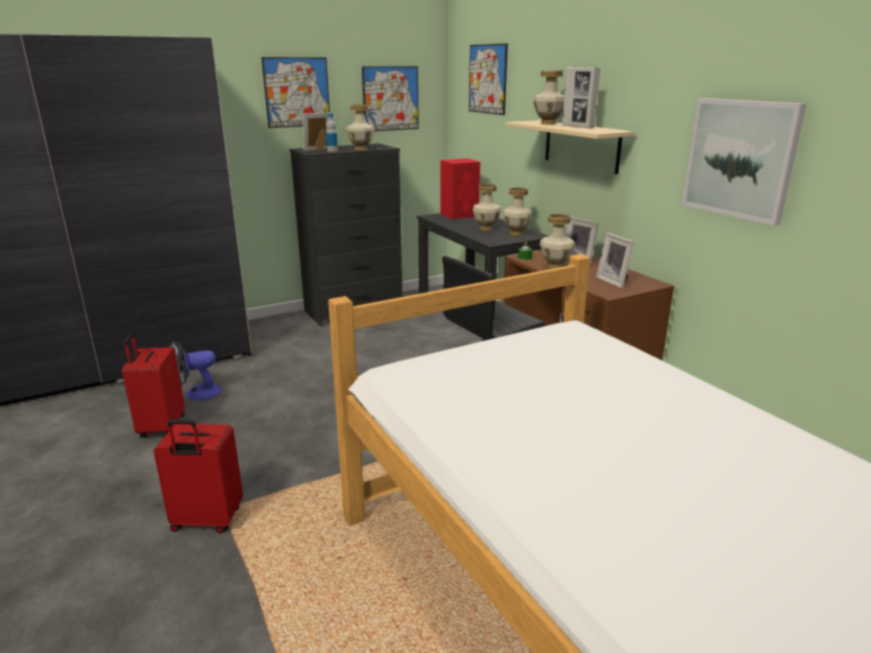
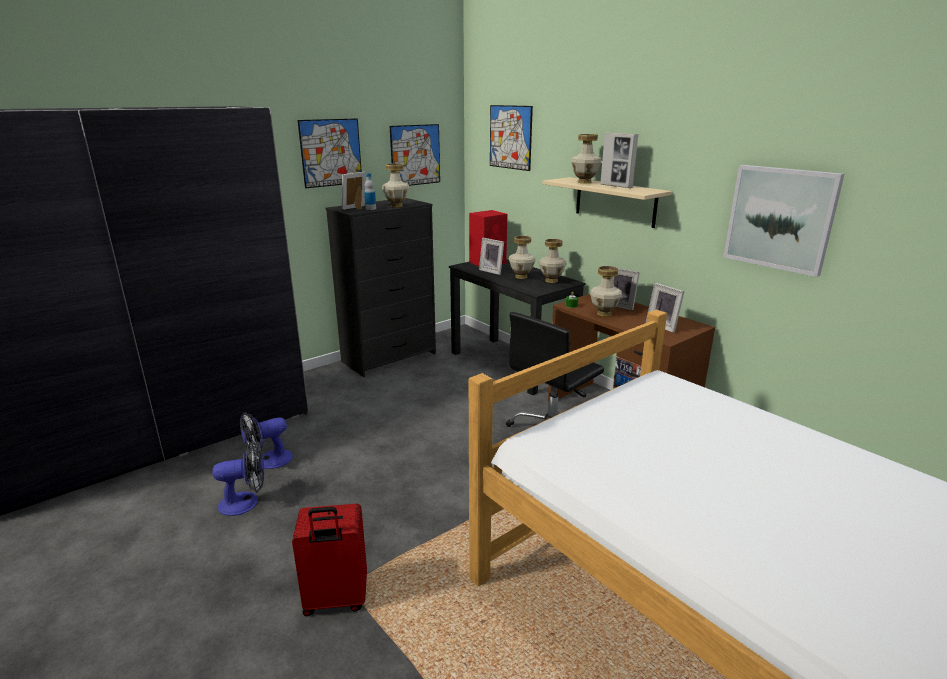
camera: 10 degrees left, 0 degrees up
red suitcase [122,333,185,438] -> fan [212,441,264,516]
none -> picture frame [479,238,504,275]

